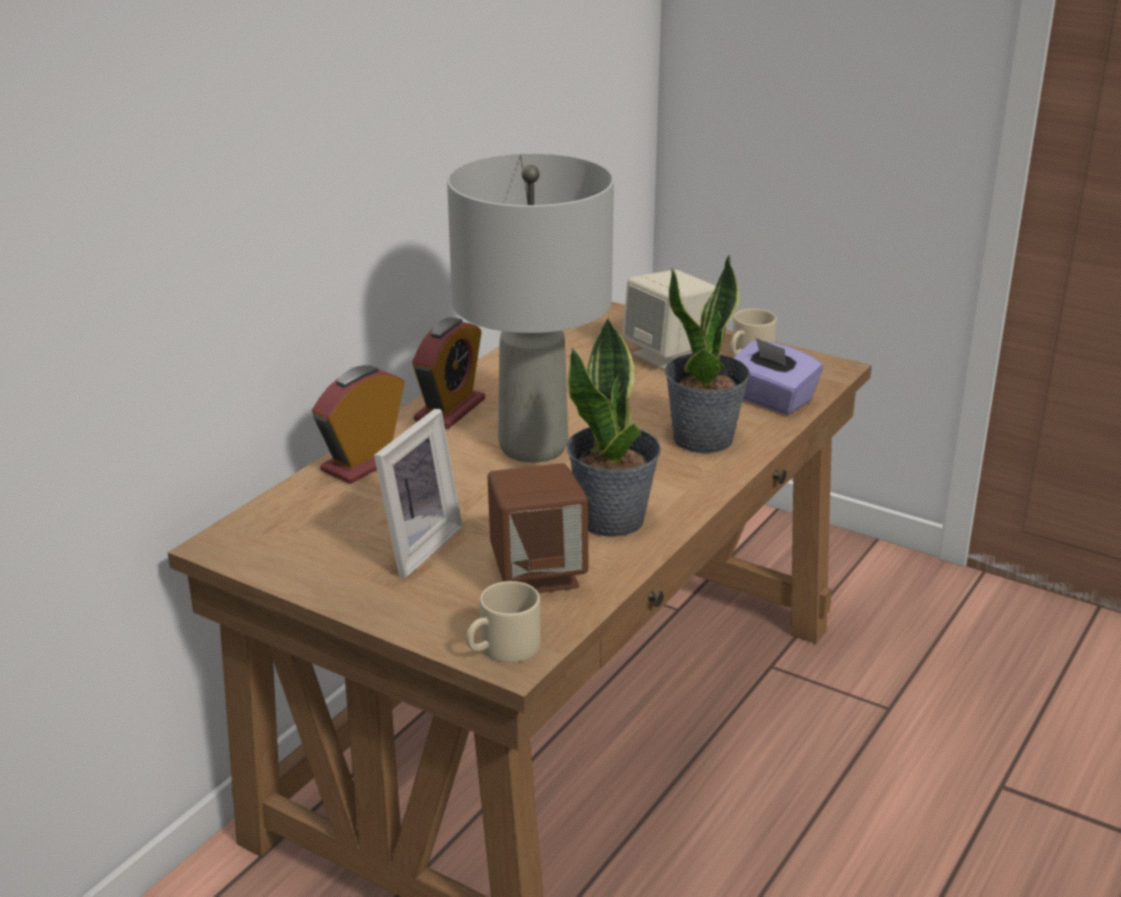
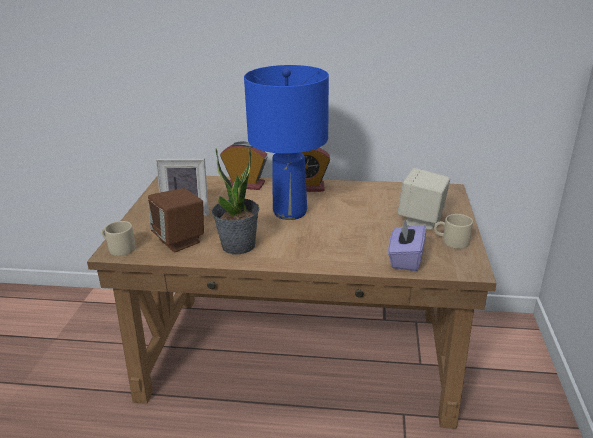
camera: 65 degrees right, 0 degrees up
grey table lamp [447,153,614,463] -> blue table lamp [244,65,329,220]
potted plant [664,255,750,453] -> none

